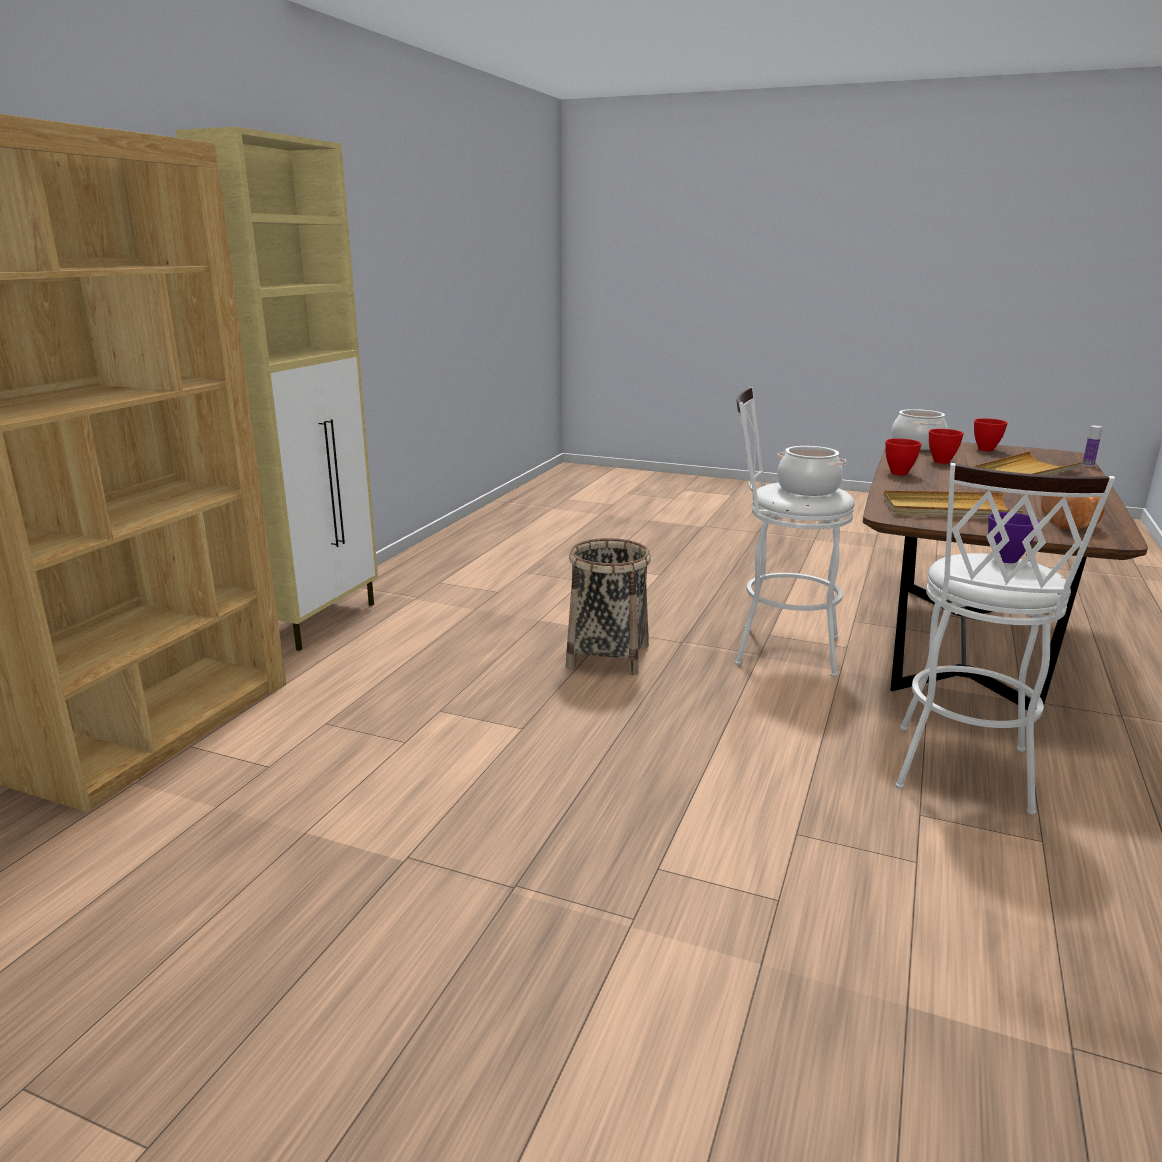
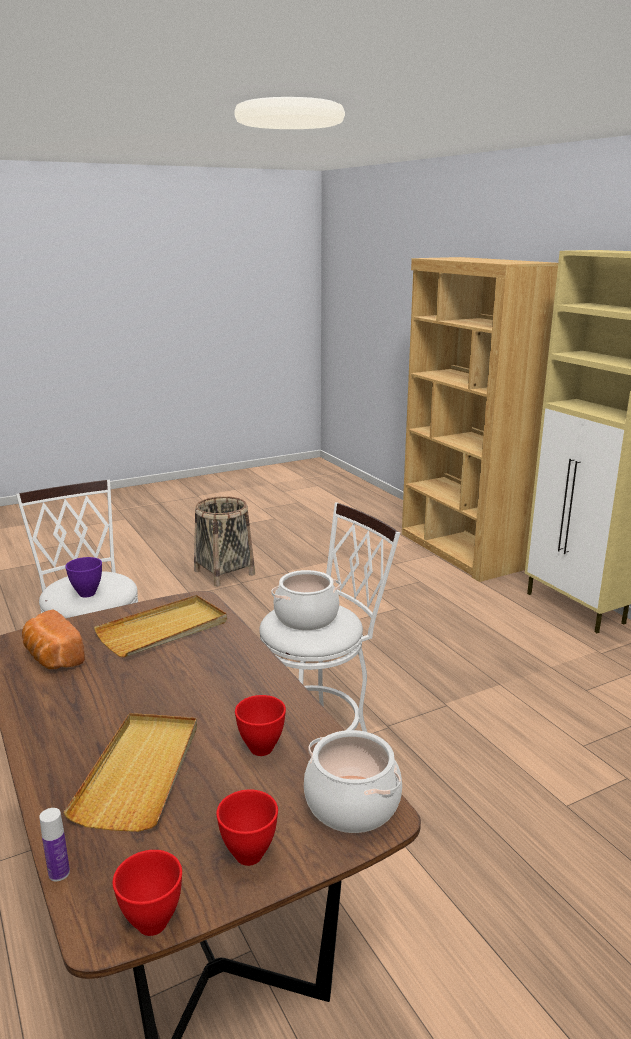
camera: 130 degrees right, 0 degrees up
basket [566,538,651,675] -> basket moved to [194,496,255,586]
red bowl [885,438,922,475] -> red bowl moved to [113,850,182,936]

